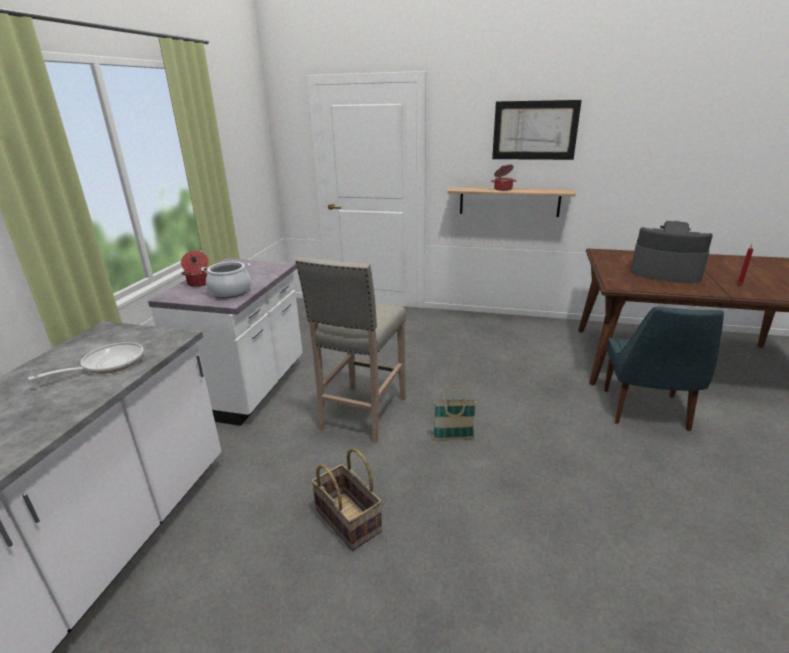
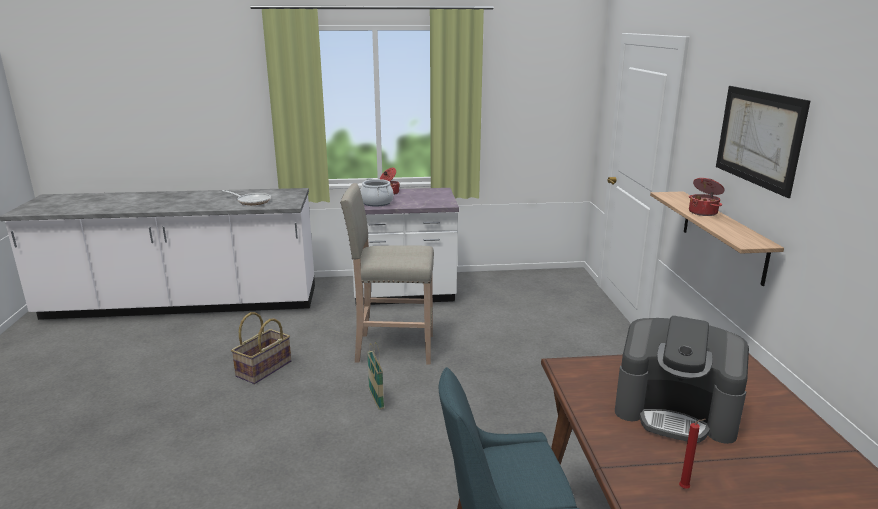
camera: 70 degrees right, 5 degrees down
coffee machine [630,221,713,283] -> coffee machine turned 105 degrees clockwise [615,316,749,444]

